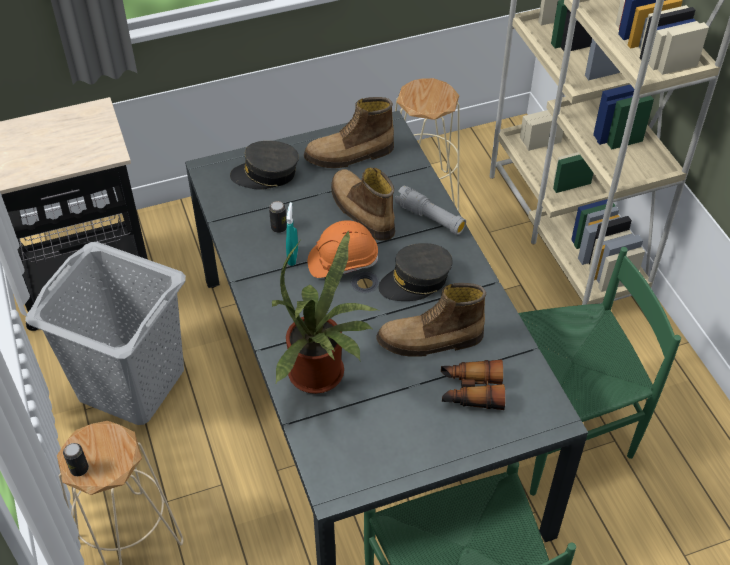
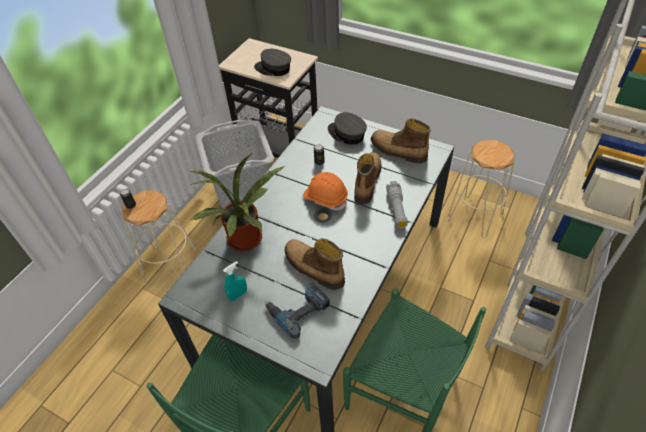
camera: 50 degrees right, 0 degrees up
turquoise spray bottle [286,202,298,266] -> turquoise spray bottle moved to [223,261,247,301]
grey cap [378,243,452,301] -> grey cap moved to [254,49,291,76]
binoculars [441,359,505,410] -> power drill [265,283,330,339]

